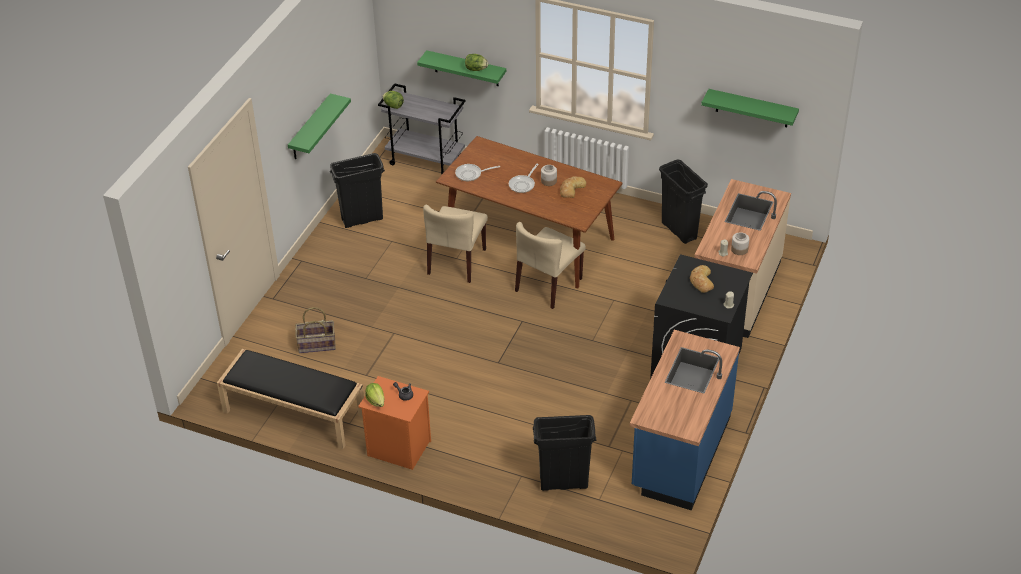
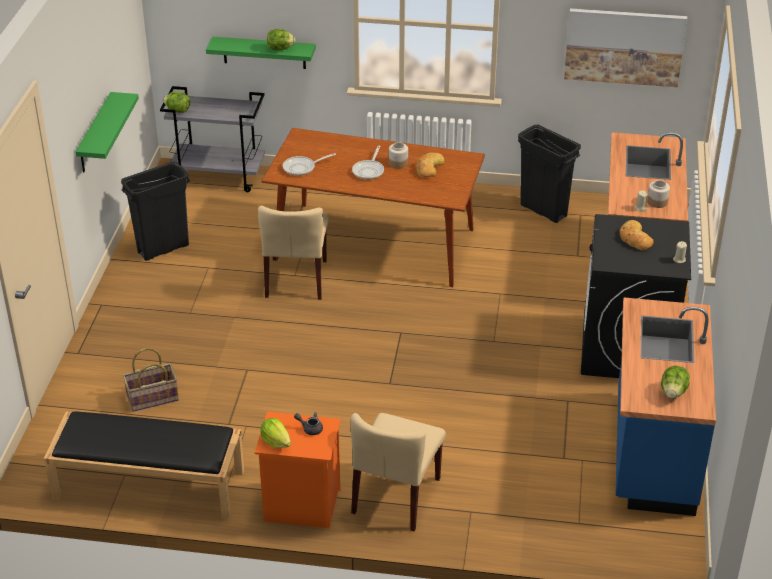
camera: 15 degrees left, 5 degrees down
beige chair [515,222,586,309] -> beige chair moved to [351,413,446,531]
black trash can [533,415,596,491] -> none
green shelf [701,89,799,127] -> picture [564,8,687,87]
none -> lettuce [661,366,690,398]

